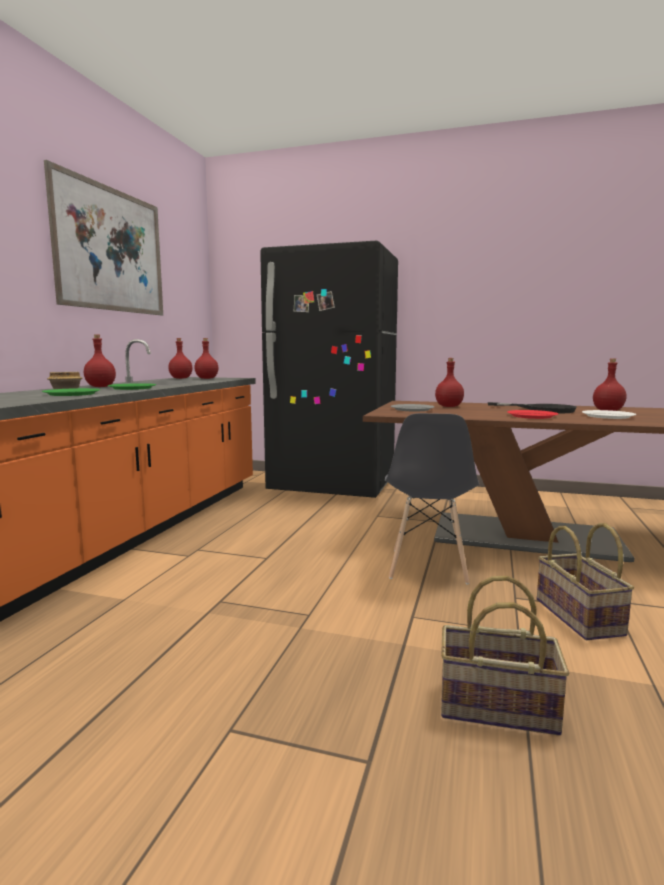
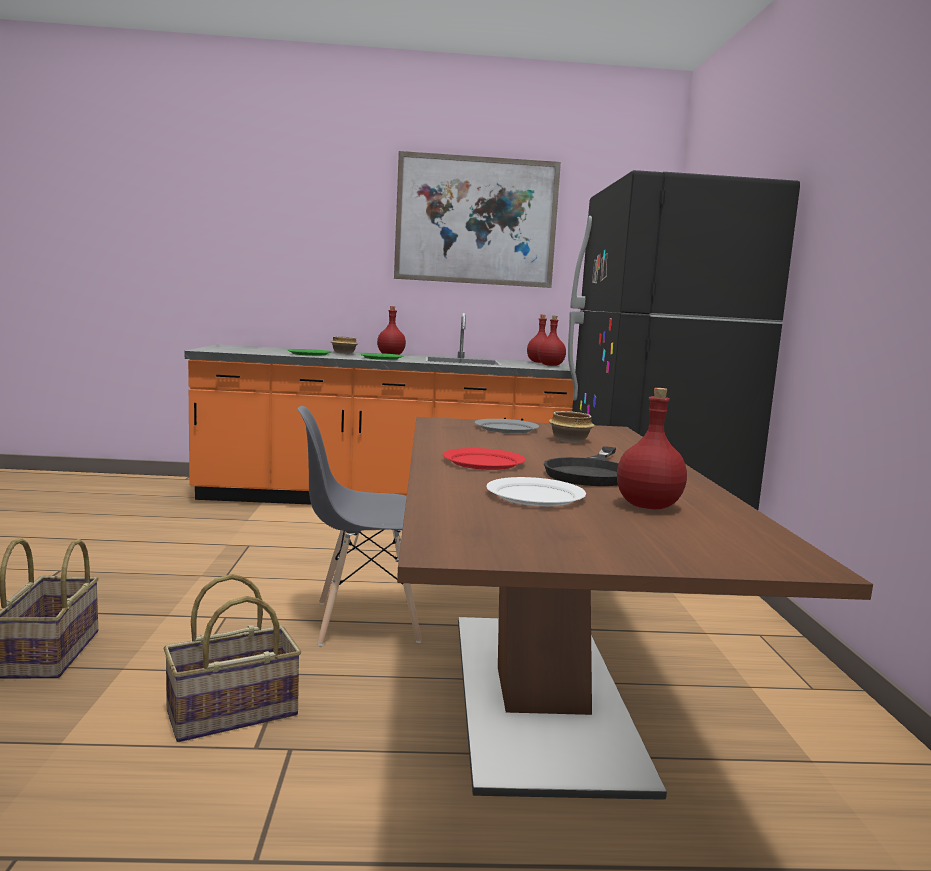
camera: 70 degrees right, 0 degrees up
red bottle [435,358,464,407] -> bowl [549,411,595,443]

